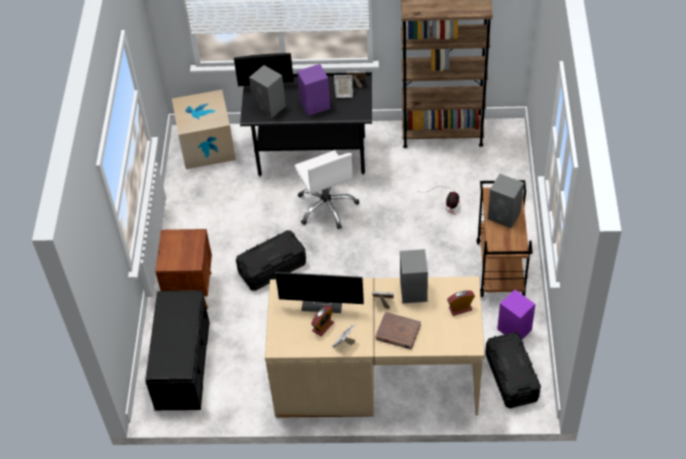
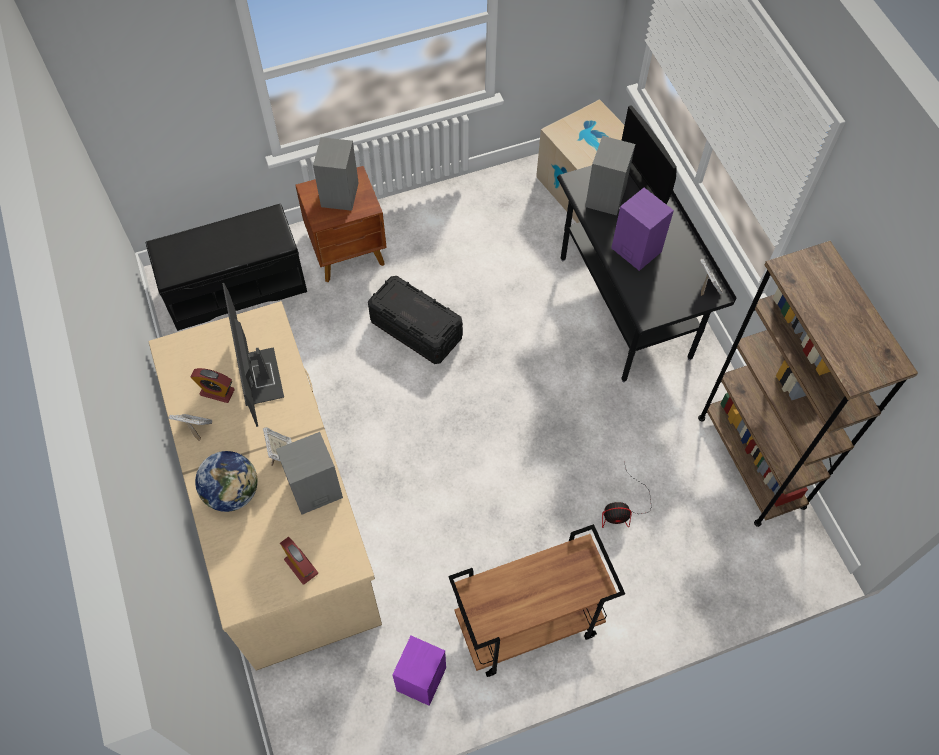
camera: 65 degrees right, 10 degrees up
white office chair [294,150,359,229] -> none
picture frame [334,75,353,98] -> none
brown book [375,312,421,349] -> globe [195,451,258,512]
black storage box [485,332,541,408] -> none
grey speaker [488,174,524,228] -> grey speaker moved to [313,137,359,211]

